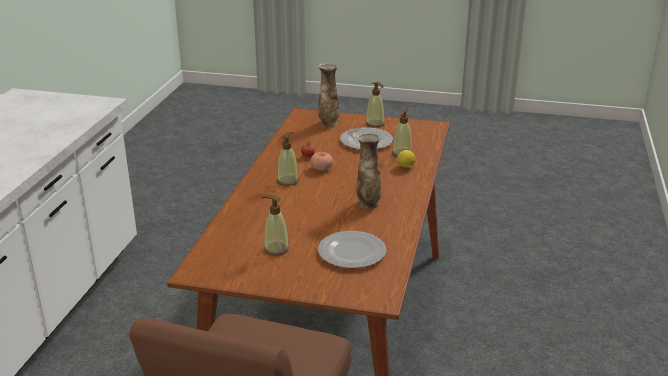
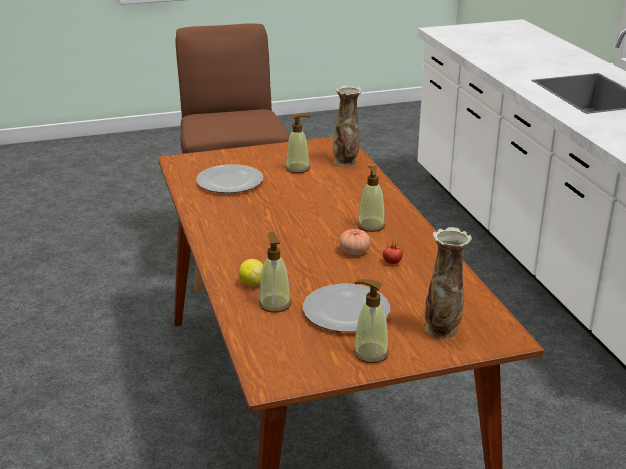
camera: 150 degrees right, 0 degrees up
vase [356,132,382,209] -> vase moved to [333,85,362,167]

